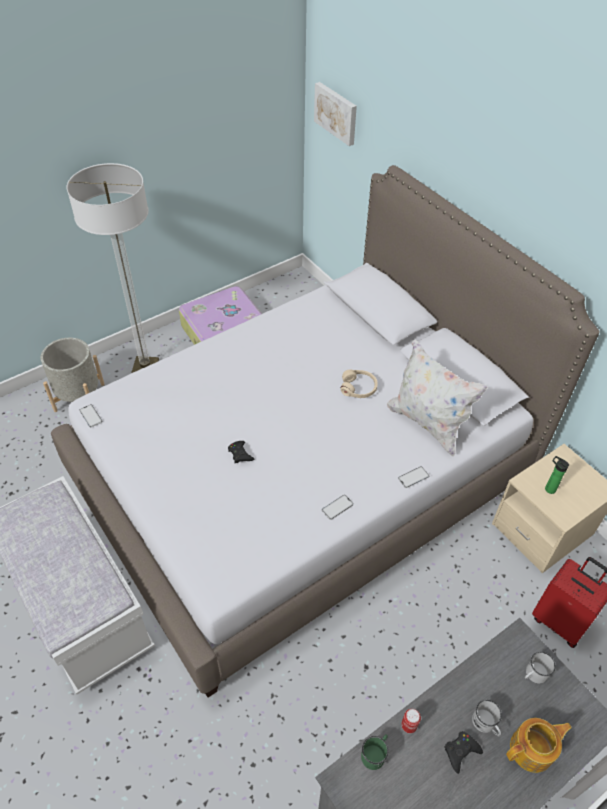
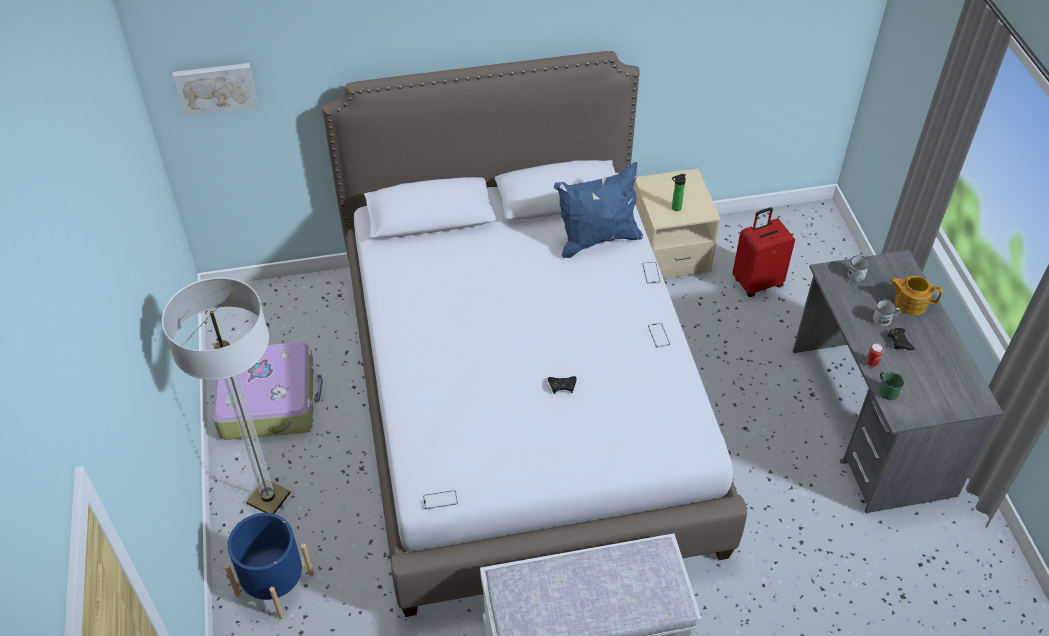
camera: 65 degrees left, 0 degrees up
grey planter [41,338,105,412] -> blue planter [224,513,314,619]
beige headphones [341,369,378,398] -> none
white pillow [387,339,488,457] -> blue pillow [554,162,643,258]
teapot [506,718,572,773] -> teapot turned 75 degrees counterclockwise [890,276,942,315]

